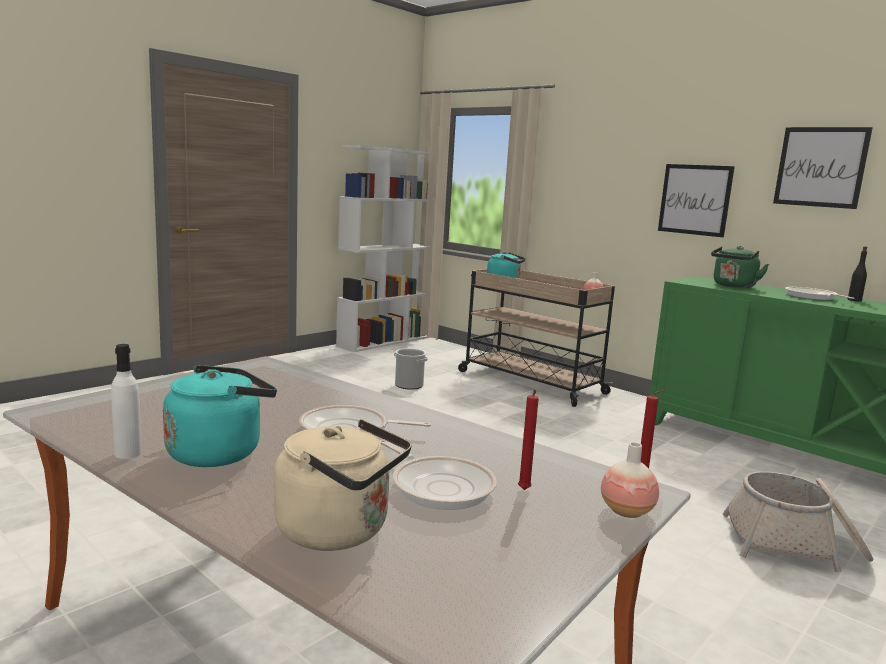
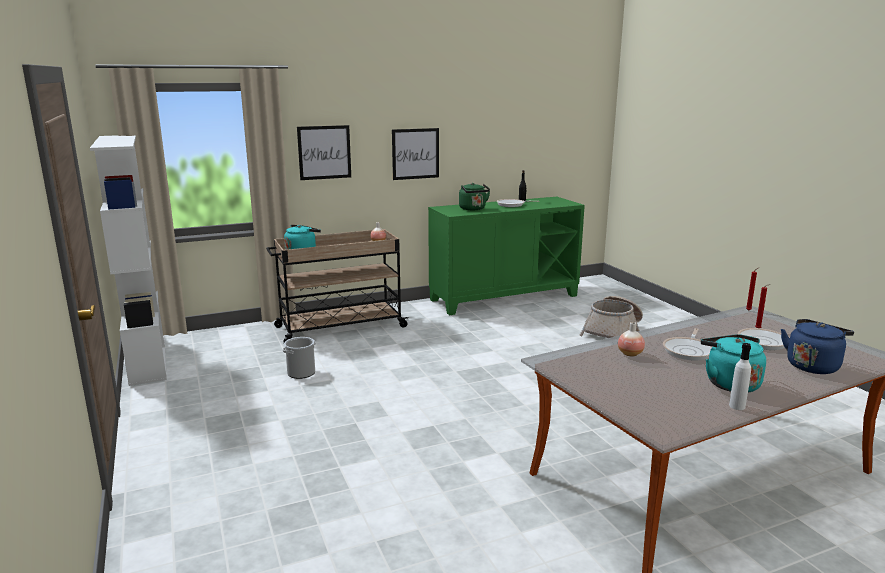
camera: 65 degrees left, 5 degrees up
beige kettle [274,419,411,551] -> blue kettle [781,319,854,374]
vase [601,442,659,518] -> vase moved to [618,322,645,356]
picture [773,127,873,209] -> picture moved to [297,125,351,180]

